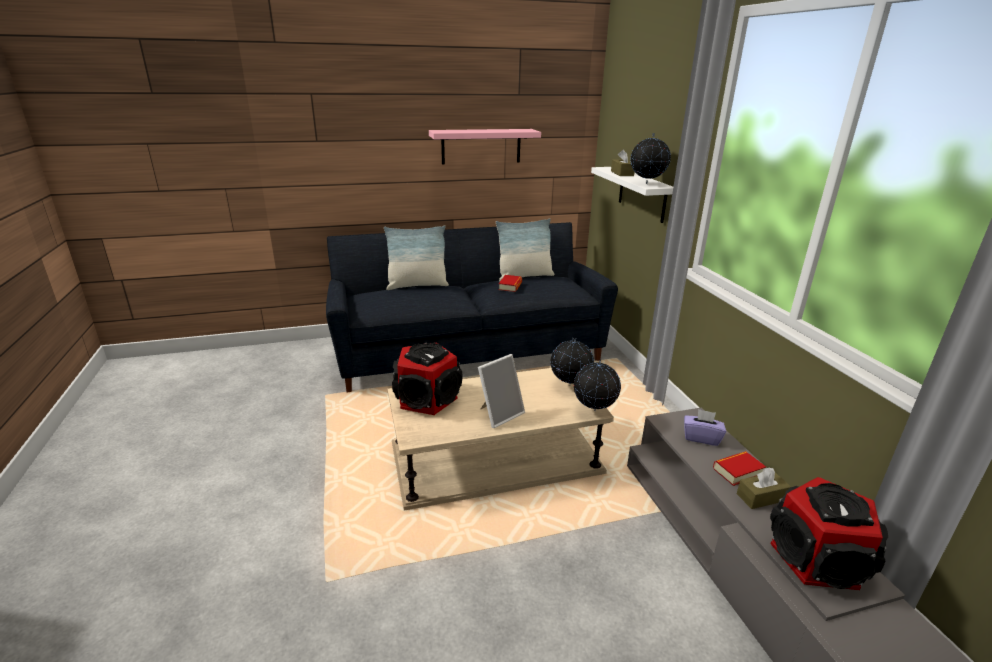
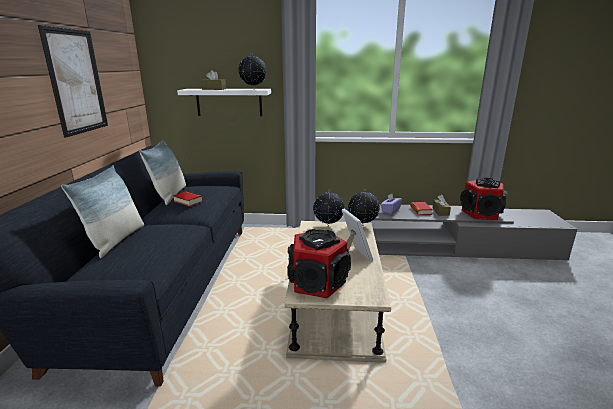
camera: 70 degrees left, 5 degrees down
pink shelf [429,129,541,165] -> picture [38,25,108,137]

